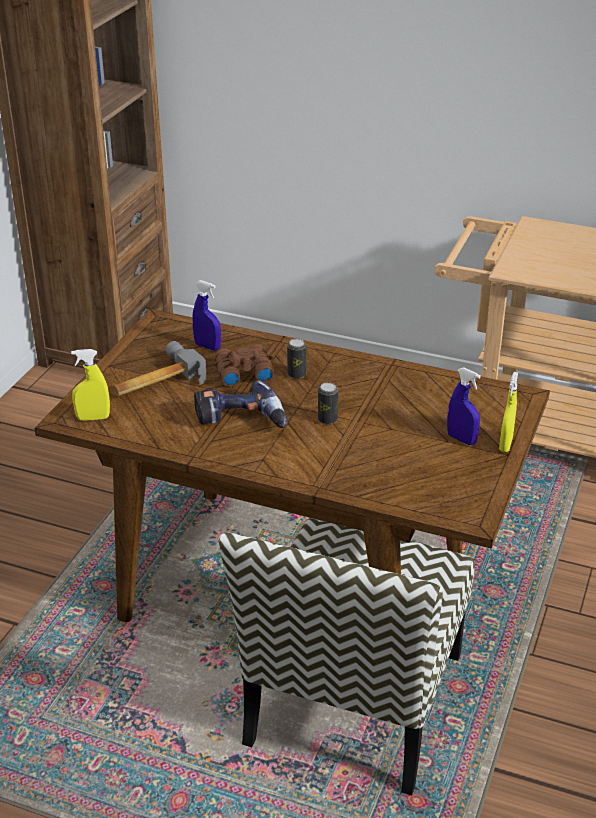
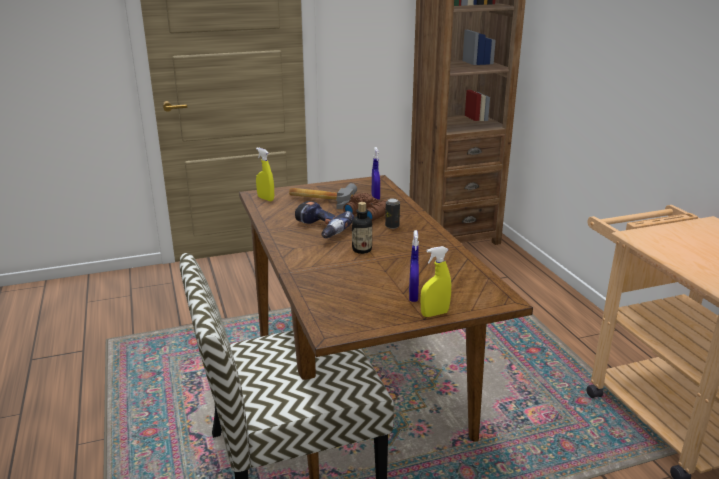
camera: 50 degrees right, 10 degrees down
can [318,382,338,424] -> bottle [352,202,372,254]

